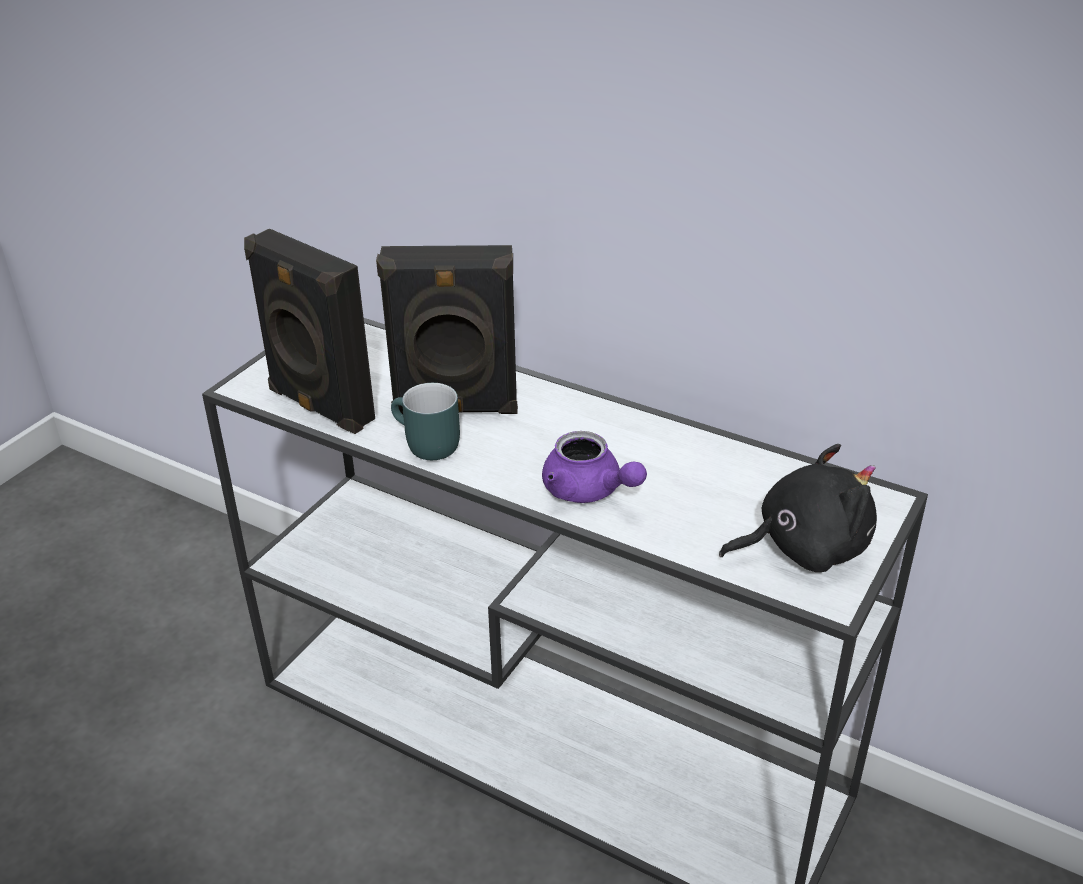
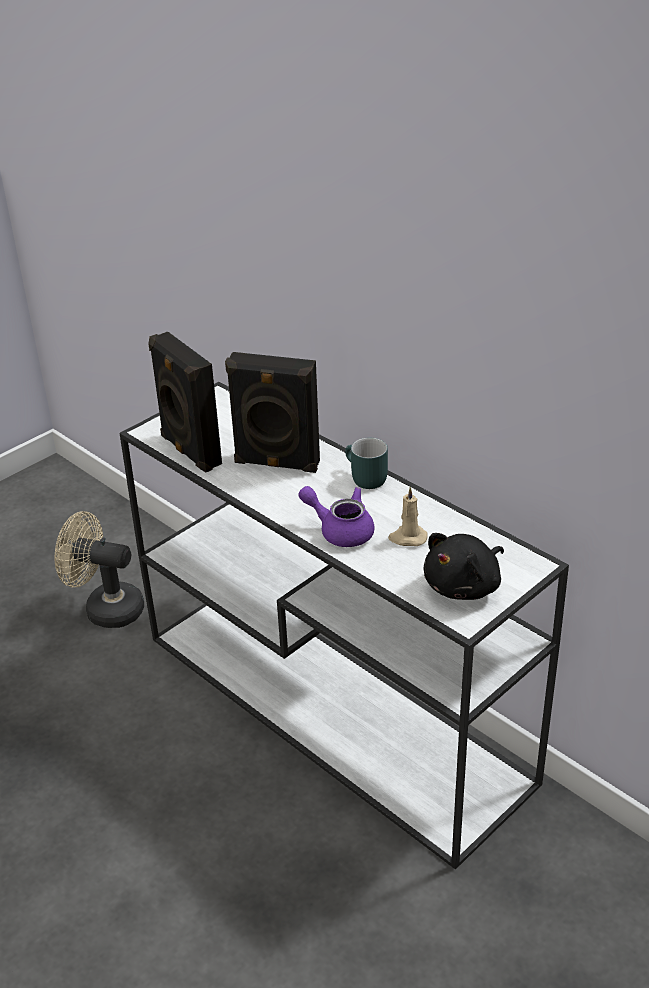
camera: 15 degrees right, 0 degrees up
turquoise mug [391,383,460,460] -> turquoise mug moved to [345,438,388,489]
purple teapot [542,431,647,503] -> purple teapot turned 150 degrees clockwise [298,486,374,547]
black plush toy [719,444,877,572] -> black plush toy turned 135 degrees clockwise [424,533,504,600]
none -> beige fan [55,511,144,628]
none -> beige candle [388,487,428,546]

